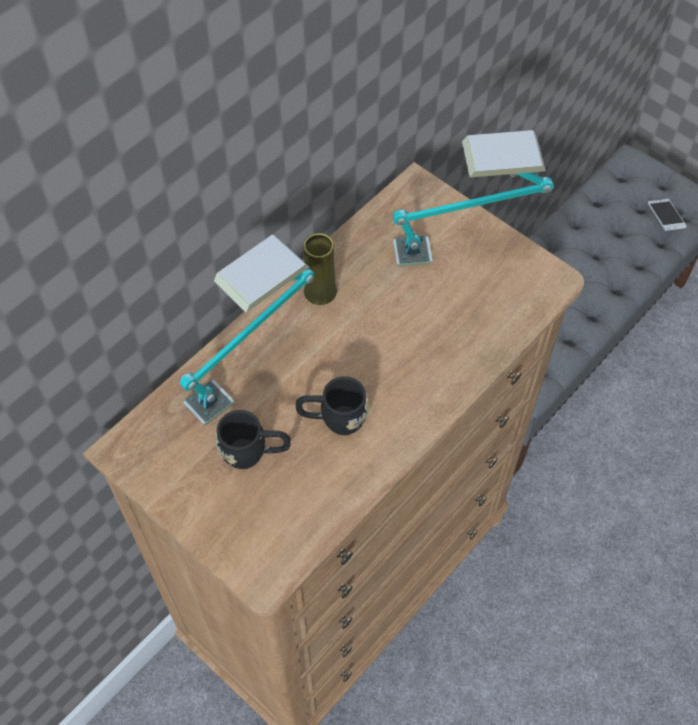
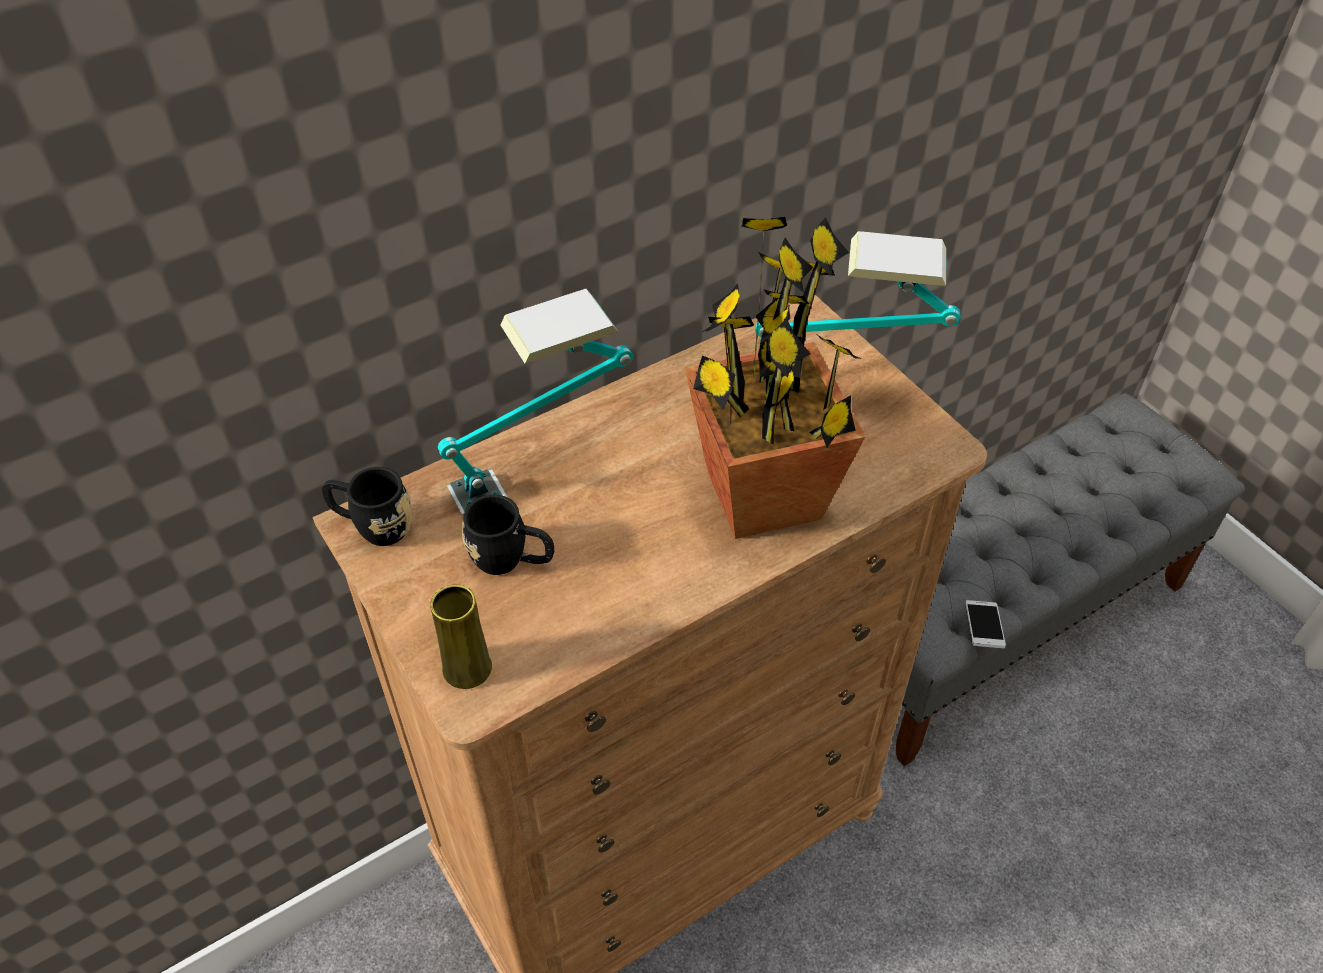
camera: 15 degrees right, 10 degrees down
black mug [296,376,370,435] -> black mug moved to [322,467,412,546]
yellow vase [304,233,337,305] -> yellow vase moved to [430,584,492,689]
phone [647,199,687,231] -> phone moved to [965,600,1006,648]
none -> potted plant [685,217,865,539]

